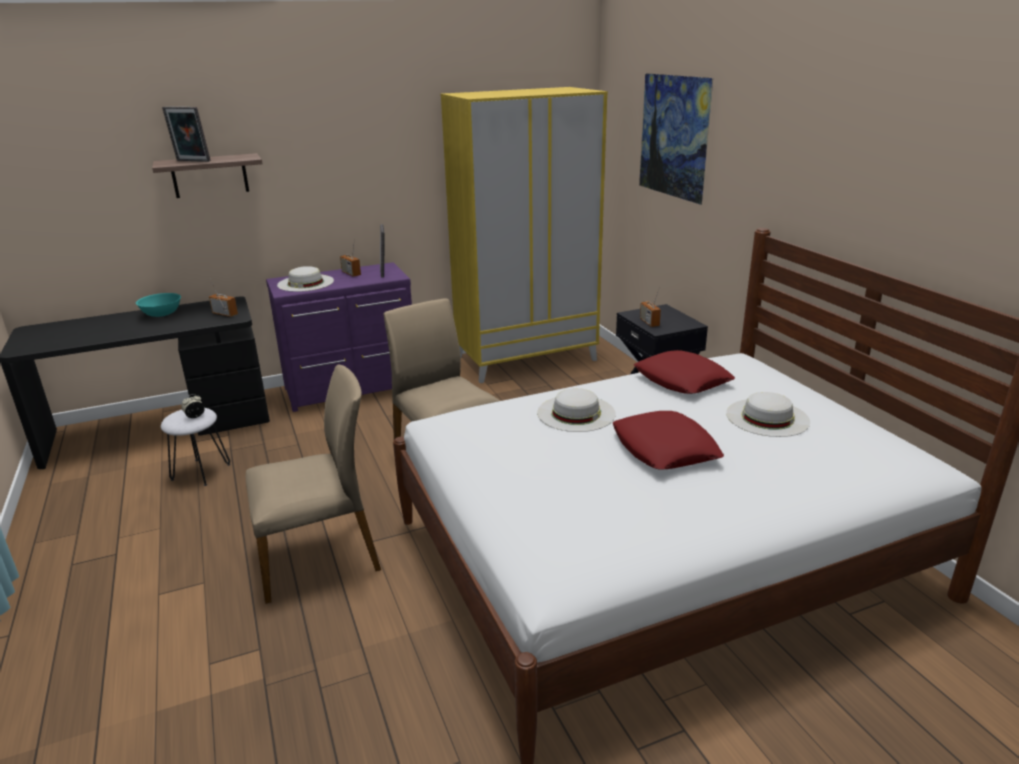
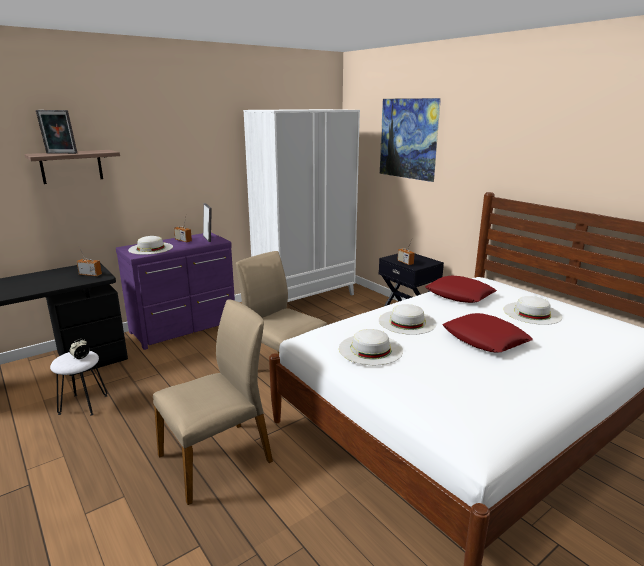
camera: 15 degrees left, 5 degrees down
turquoise bowl [136,293,181,317] -> none
yellow wardrobe [440,87,608,383] -> white wardrobe [243,109,360,302]
none -> white hat [339,329,403,365]

